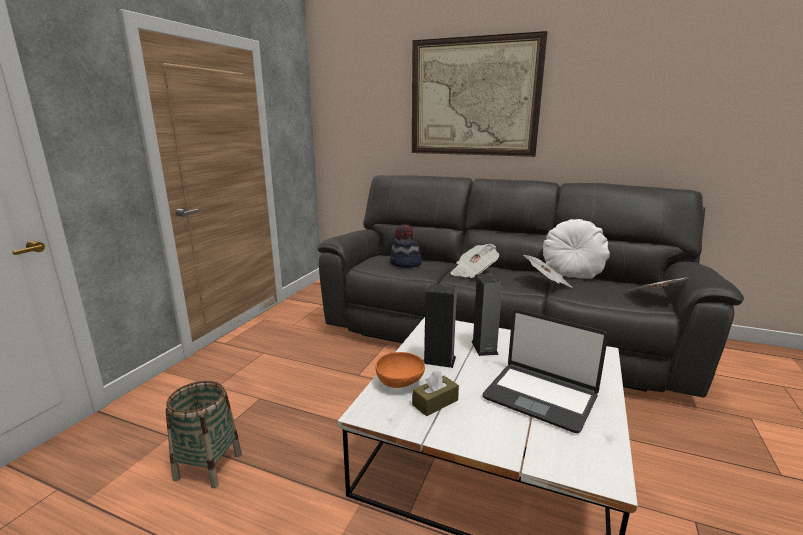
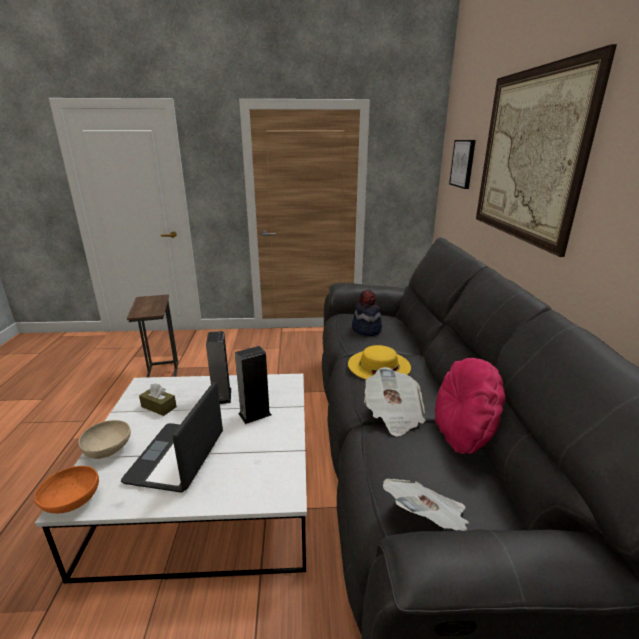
camera: 65 degrees right, 5 degrees up
basket [166,381,242,488] -> brown side table [127,295,178,377]
orange bowl [376,352,425,388] -> orange bowl moved to [34,466,99,513]
newspaper [451,244,499,278] -> yellow hat [348,345,411,379]
white pillow [543,219,610,279] -> pink pillow [435,358,505,454]
none -> beige bowl [78,420,131,459]
none -> picture [449,140,476,189]

